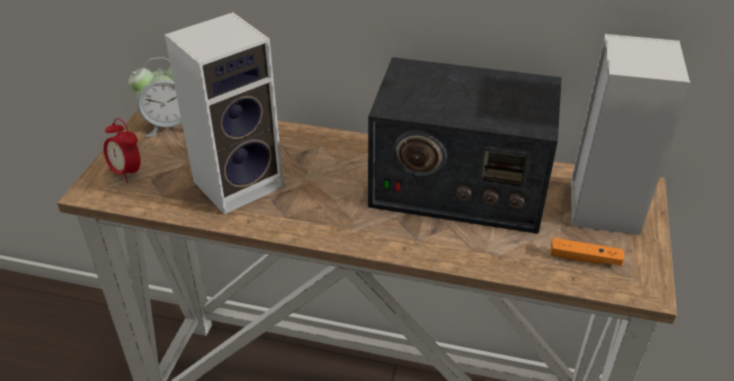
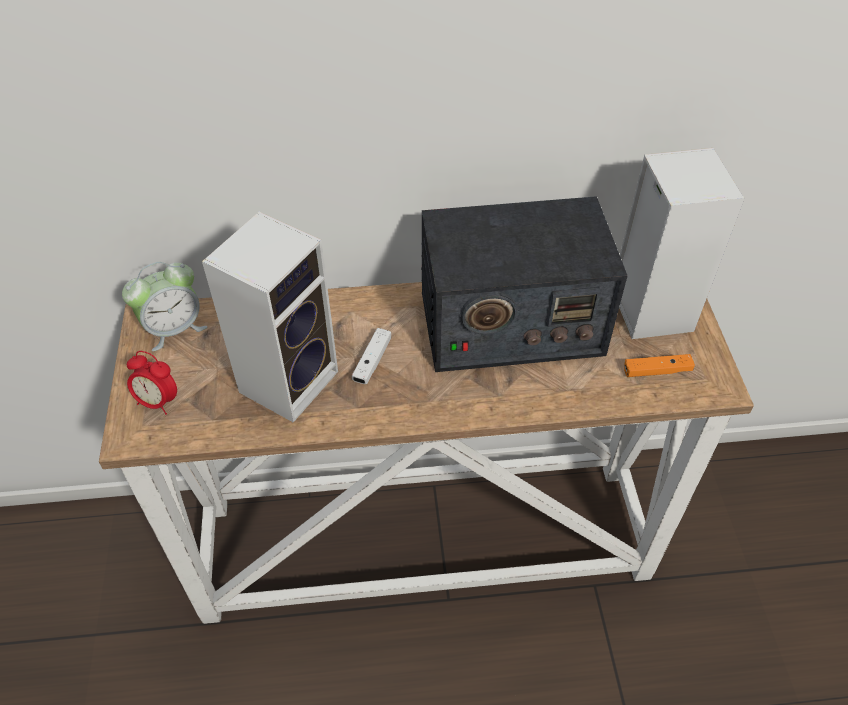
camera: 20 degrees left, 10 degrees up
none -> white game controller [352,328,391,384]

